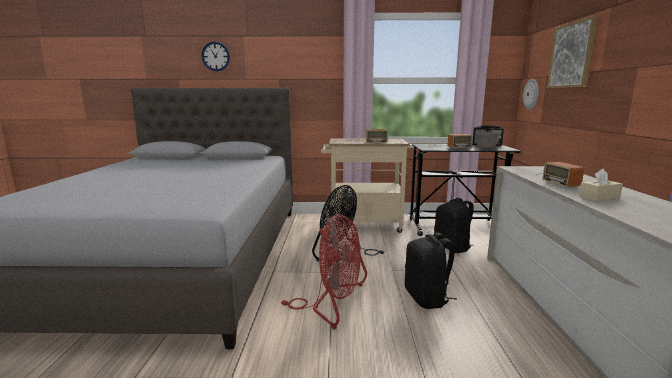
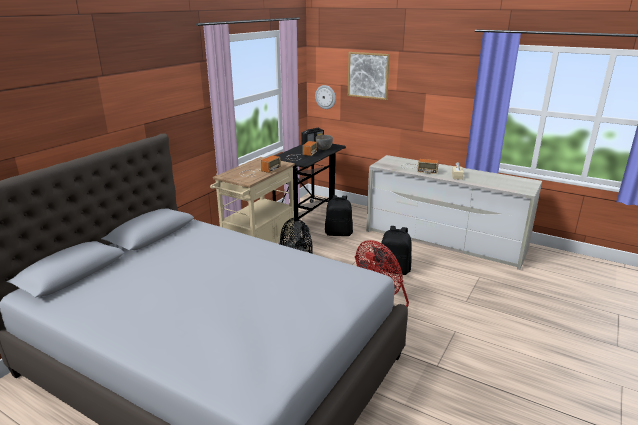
camera: 60 degrees left, 10 degrees up
wall clock [201,41,230,71] -> none

